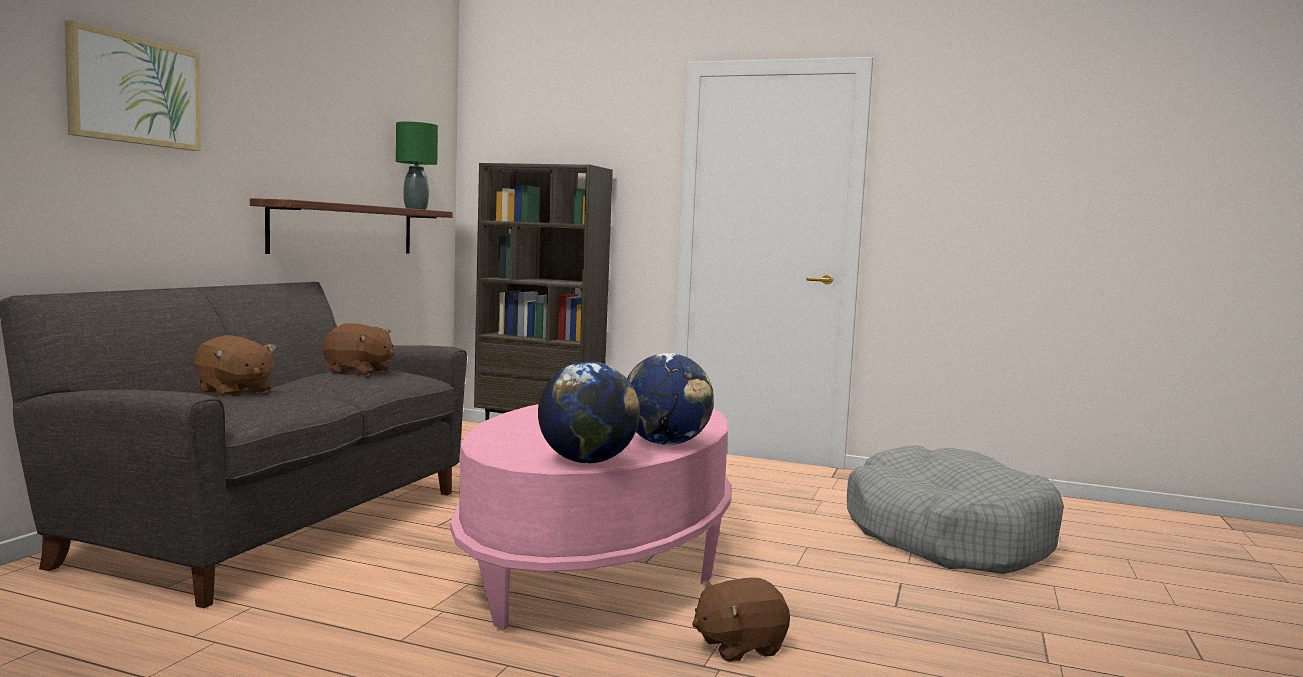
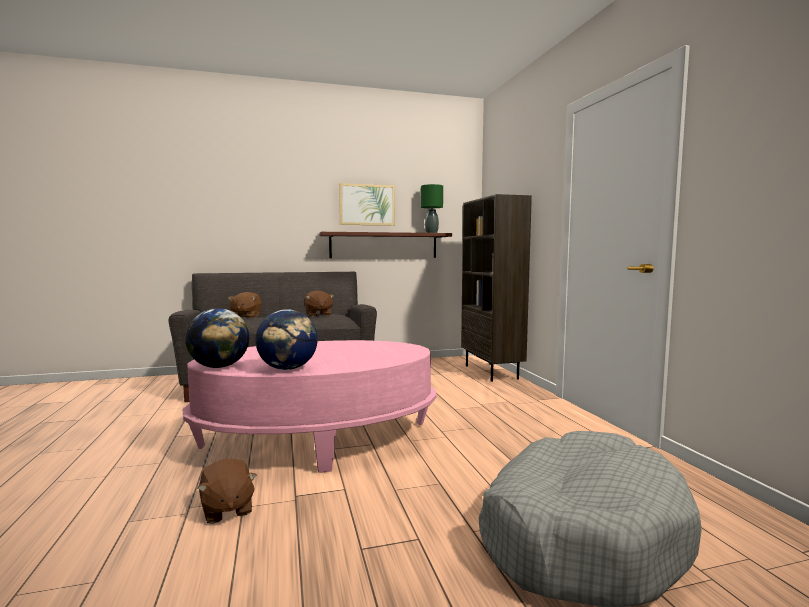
camera: 55 degrees right, 0 degrees up
picture [64,20,201,151] -> picture moved to [339,183,395,226]
brown plush toy [692,578,790,662] -> brown plush toy turned 150 degrees counterclockwise [197,459,257,524]

